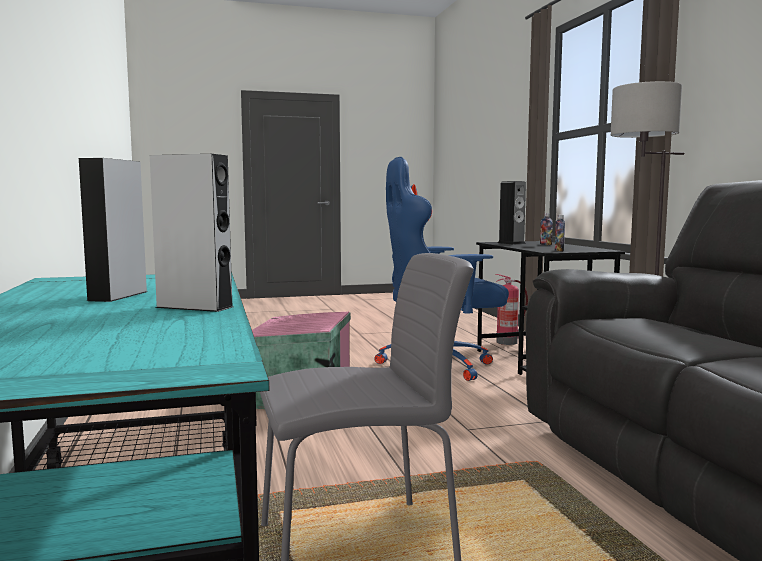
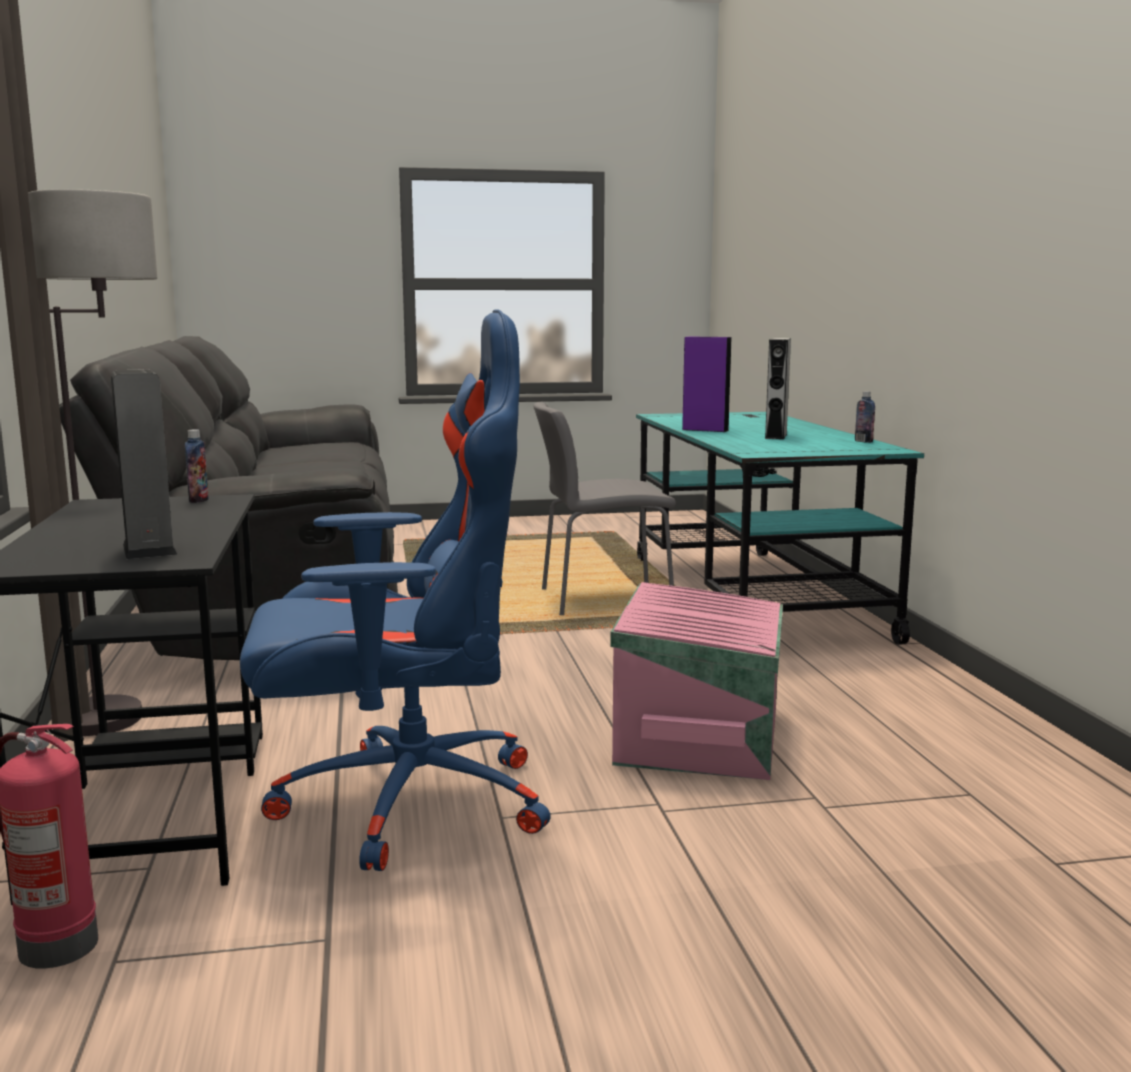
camera: 175 degrees left, 5 degrees up
grey speaker [150,154,233,312] -> purple speaker [682,336,732,432]
bottle [540,213,553,245] -> bottle moved to [855,391,875,443]

